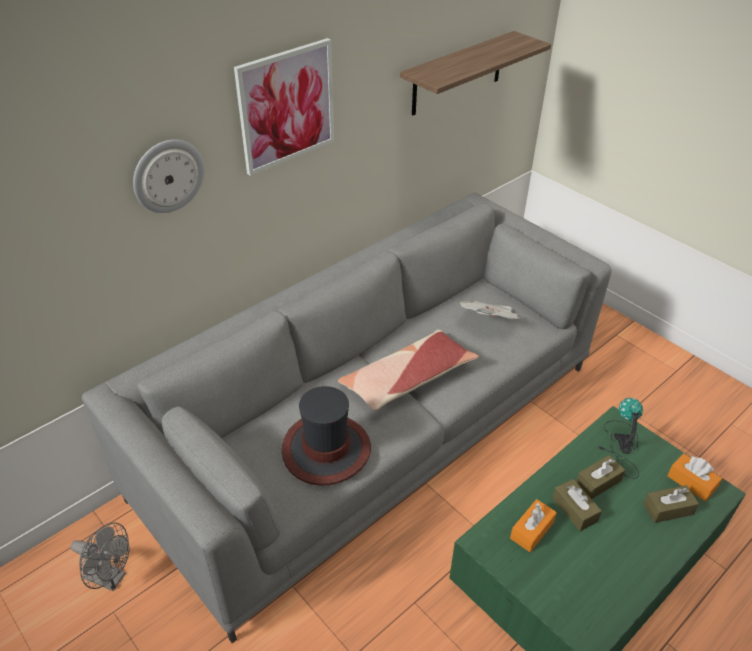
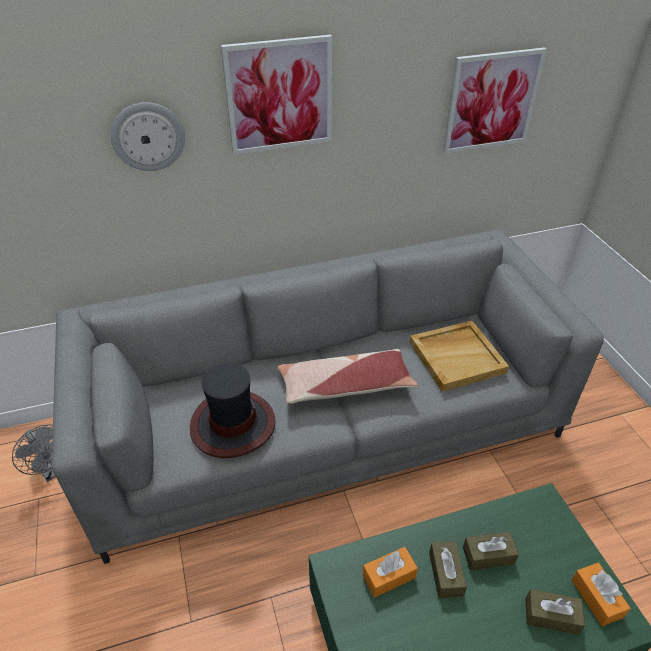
camera: 25 degrees right, 0 degrees up
shelf [400,31,551,116] -> picture [443,48,547,153]
newspaper [460,301,520,319] -> beige tray [410,321,509,392]
table lamp [598,398,643,479] -> none

